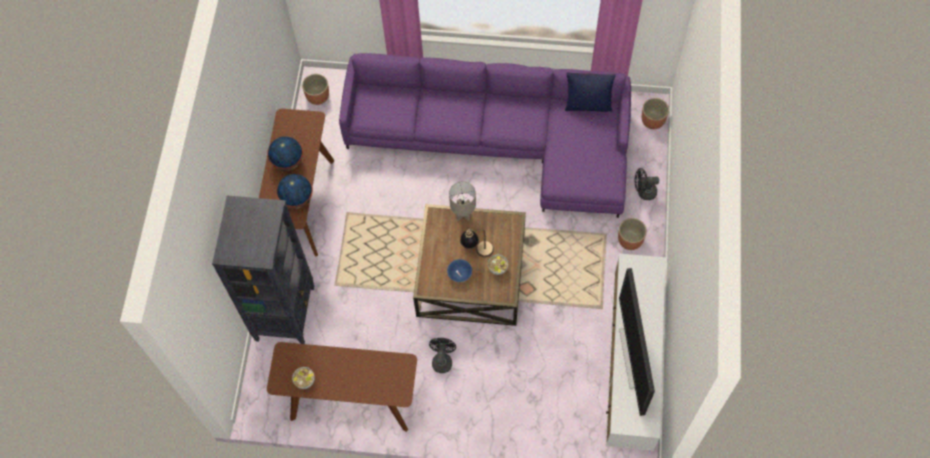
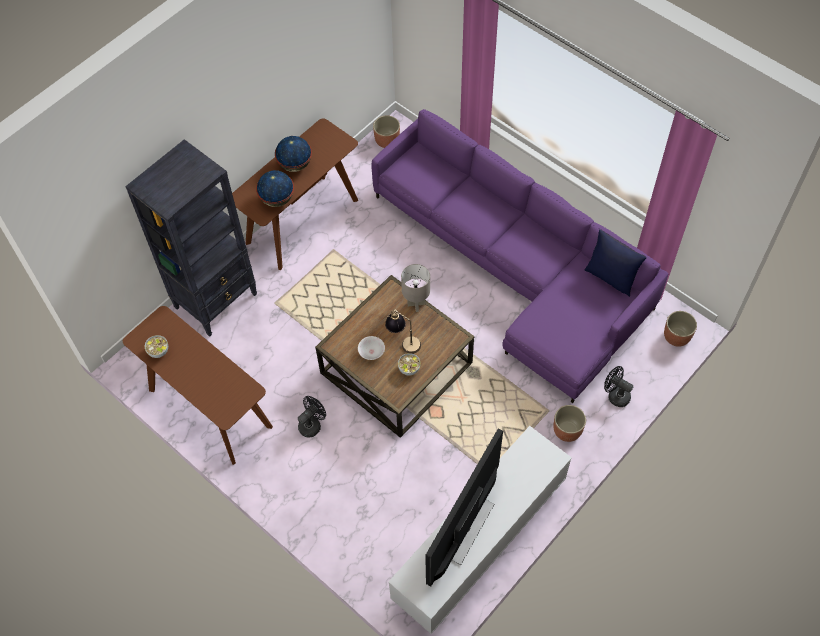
camera: 35 degrees right, 5 degrees down
blue bowl [447,259,472,282] -> white bowl [358,336,385,360]

